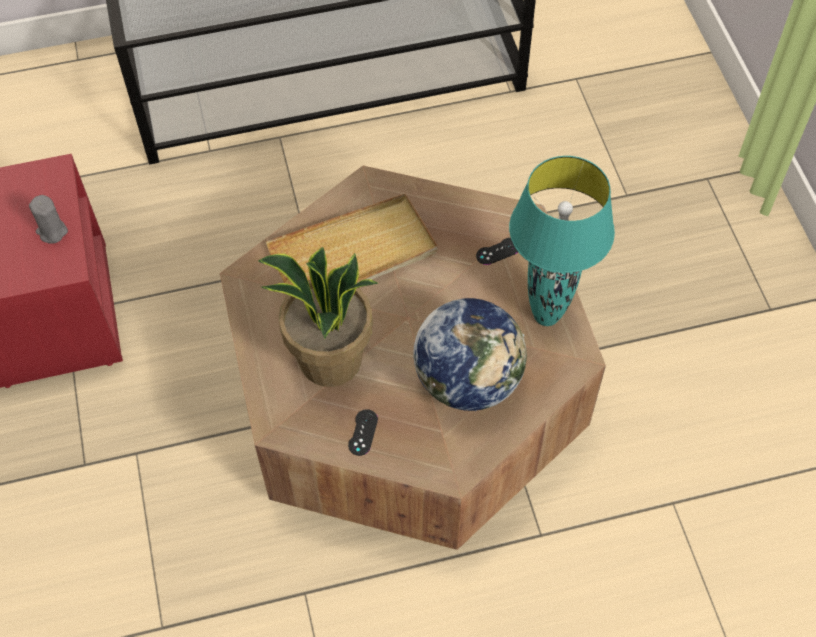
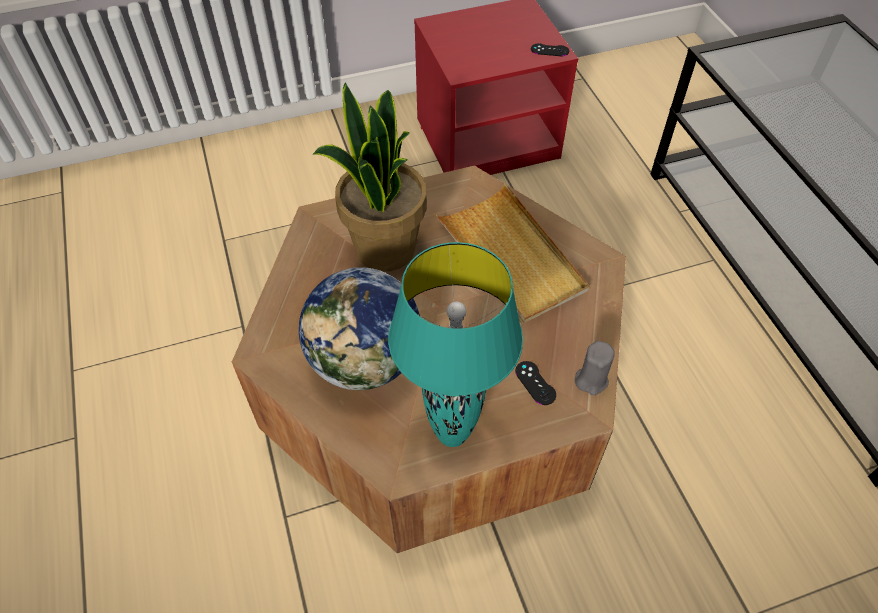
camera: 85 degrees right, 5 degrees down
grey candle [29,195,68,244] -> grey candle moved to [575,341,615,395]
black game controller [348,409,378,456] -> black game controller moved to [531,43,569,56]

